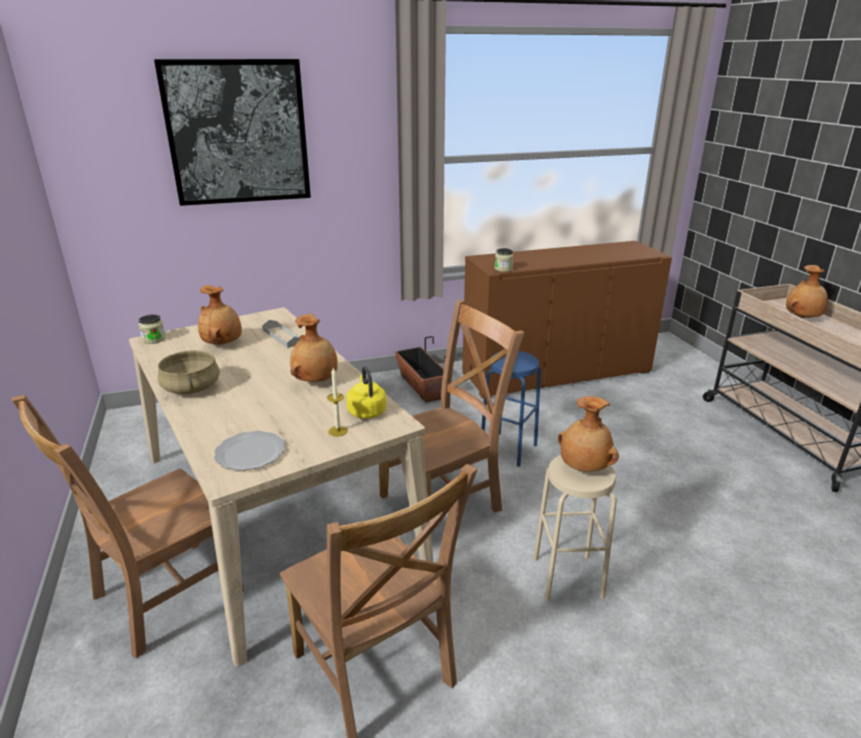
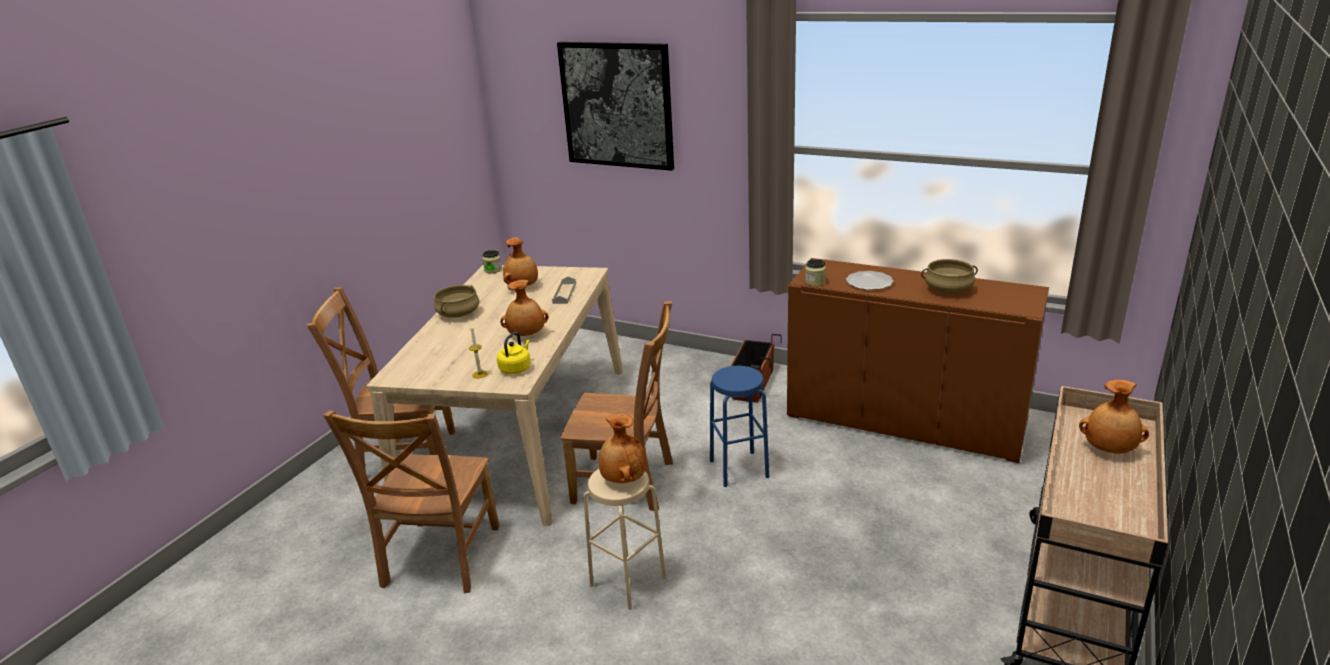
camera: 45 degrees right, 0 degrees up
plate [214,431,285,471] -> plate moved to [846,271,894,290]
none -> beige cooking pot [921,259,978,293]

